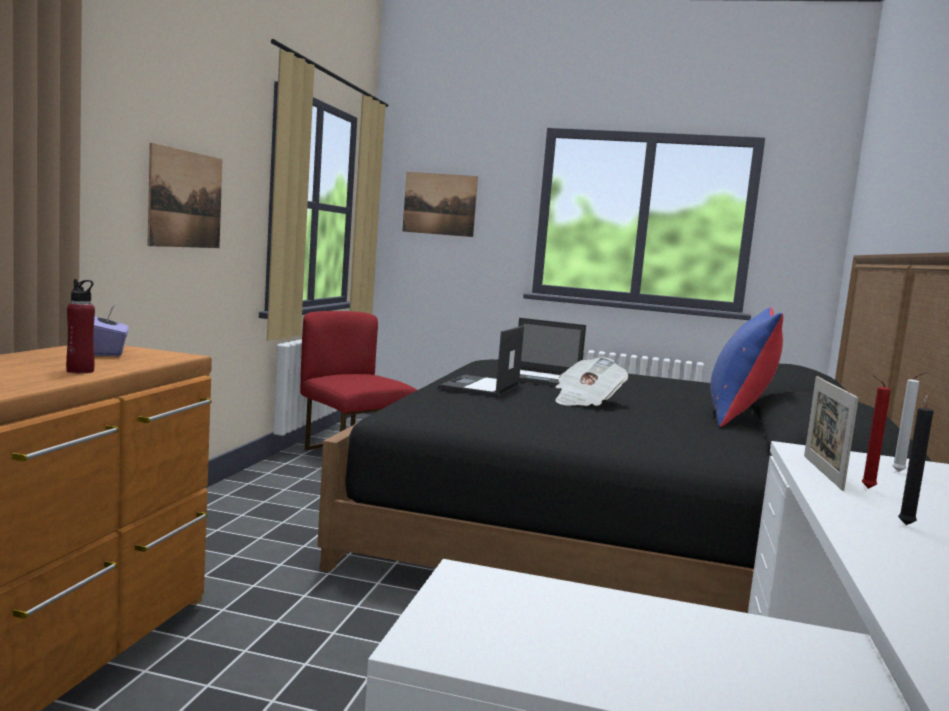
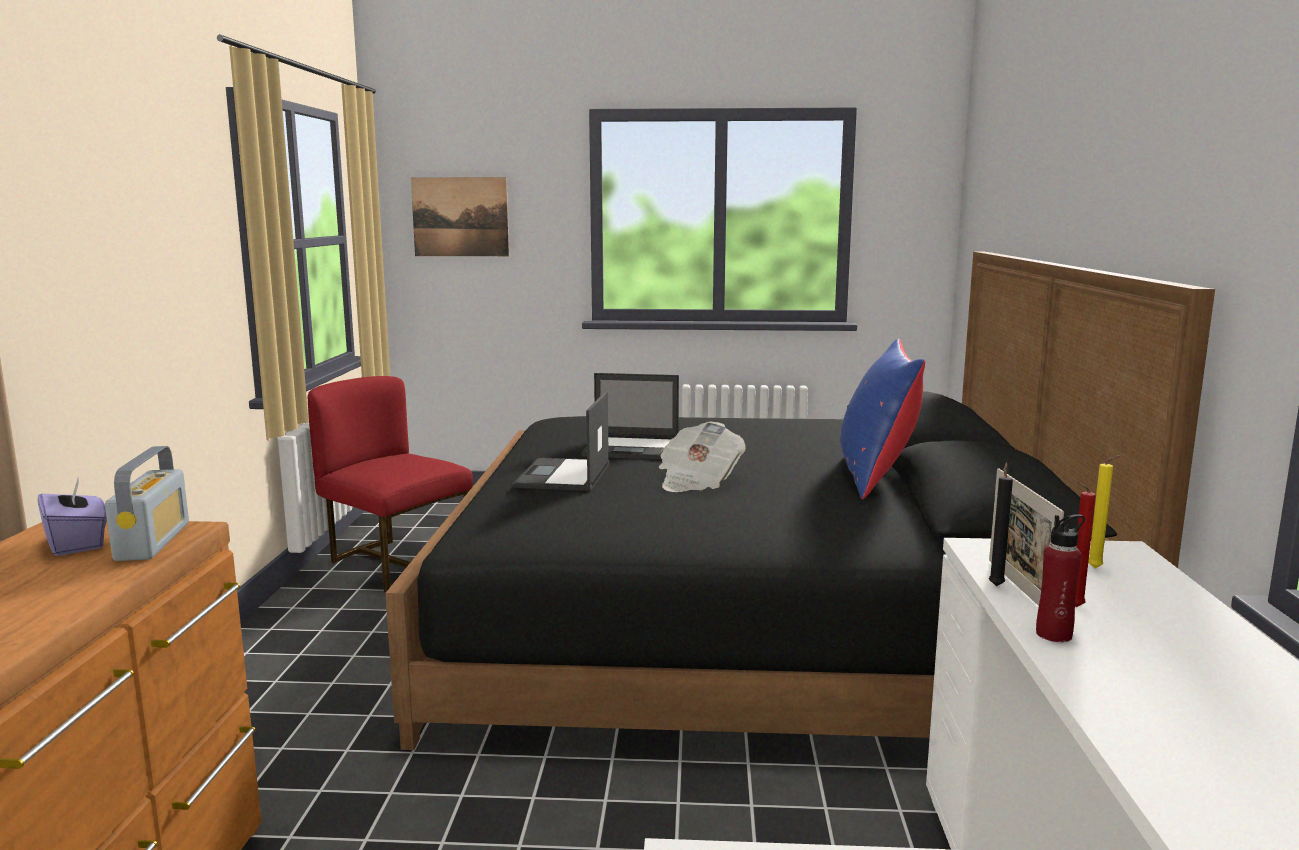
camera: 10 degrees left, 5 degrees up
red bottle [66,279,95,373] -> red bottle moved to [1036,514,1085,642]
picture [147,143,223,248] -> none
white candle [892,372,928,472] -> yellow candle [1088,455,1122,568]
black candle [898,394,934,525] -> black candle moved to [989,462,1013,586]
none -> radio [105,446,189,561]

